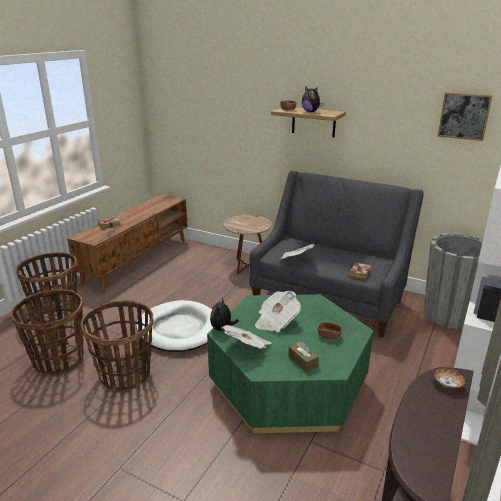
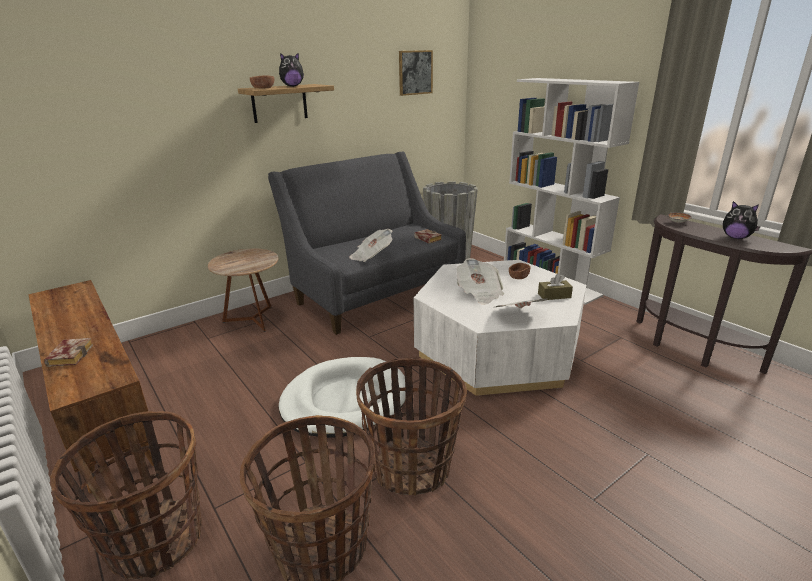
camera: 65 degrees left, 0 degrees up
green coffee table [207,294,373,433] -> white coffee table [414,260,586,396]
plush toy [210,298,239,331] -> plush toy moved to [723,201,761,239]

